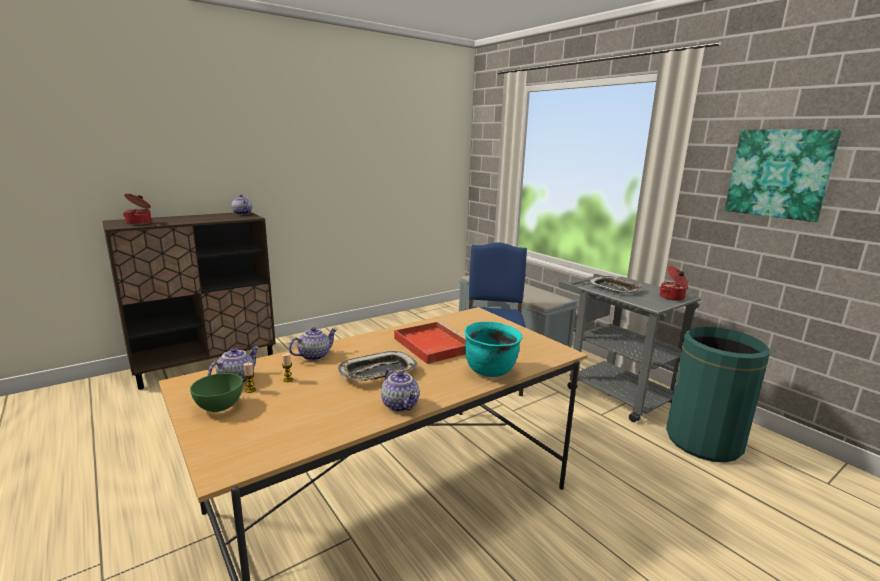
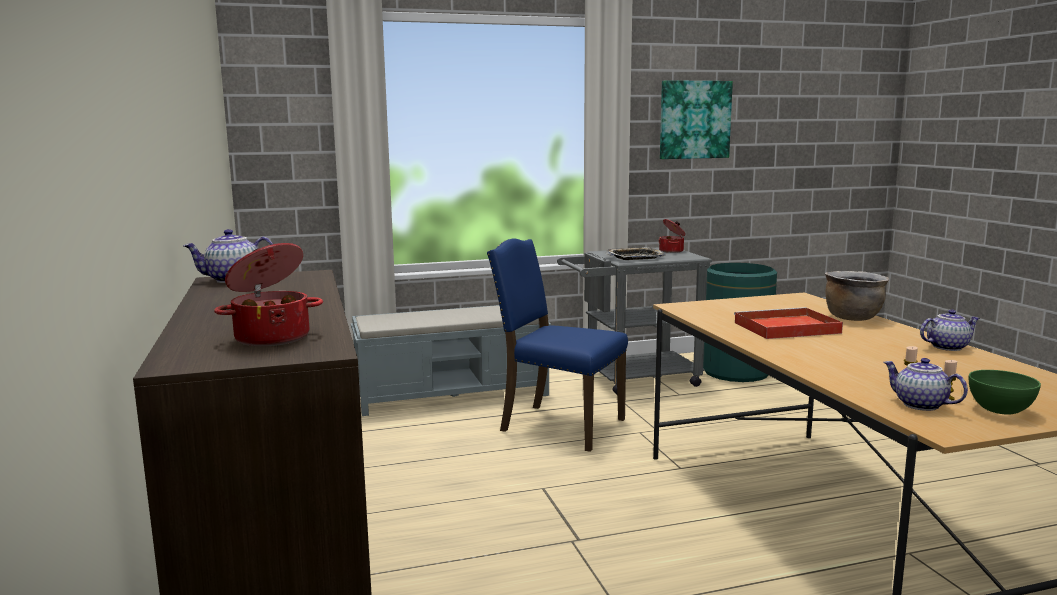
camera: 70 degrees left, 5 degrees down
teapot [289,327,337,361] -> none
tray [338,351,418,381] -> none
turquoise cooking pot [464,322,522,377] -> brown cooking pot [825,271,889,321]

